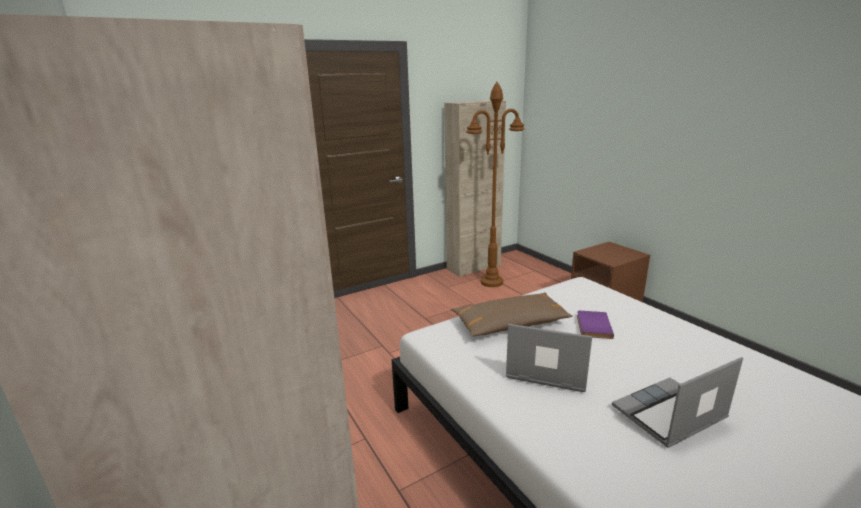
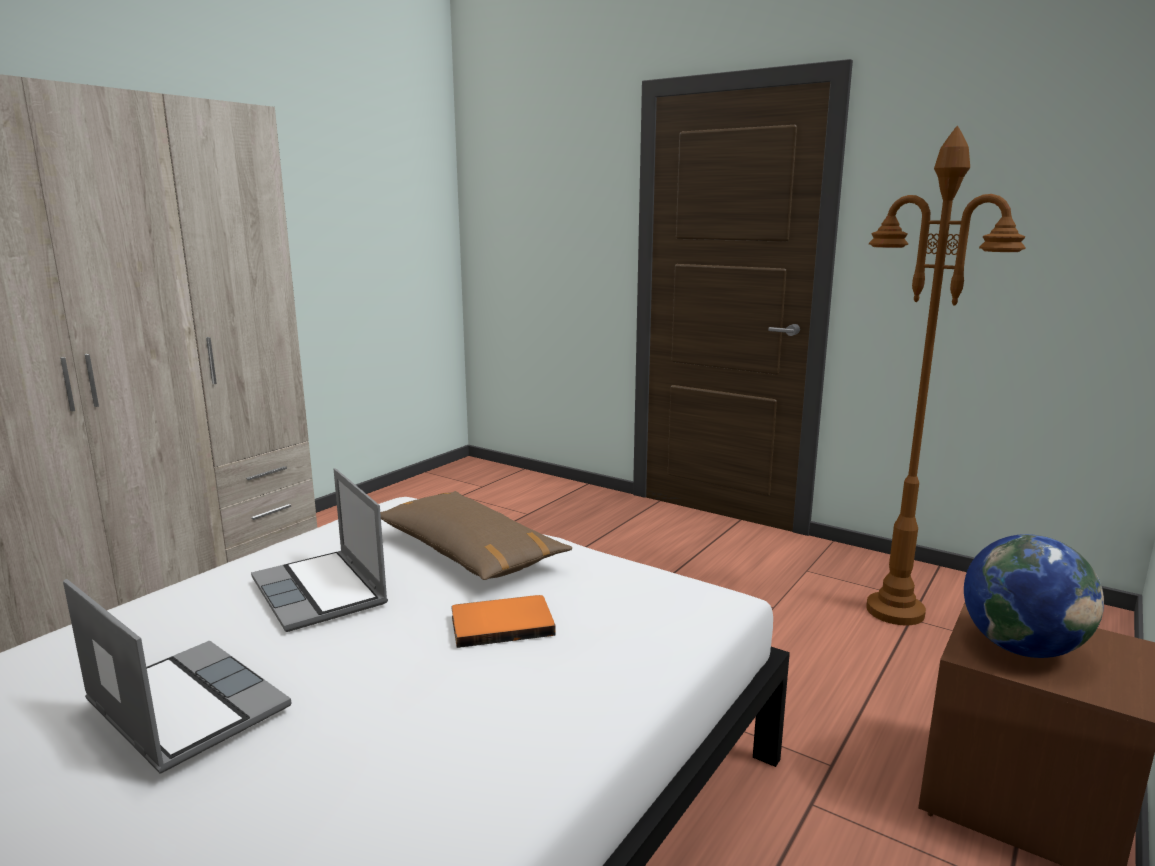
camera: 65 degrees right, 5 degrees down
beige cabinet [444,100,506,277] -> none
laptop [506,324,592,392] -> laptop turned 150 degrees clockwise [251,468,388,632]
purple book [577,311,614,339] -> orange book [451,595,556,648]
none -> globe [964,534,1104,658]

